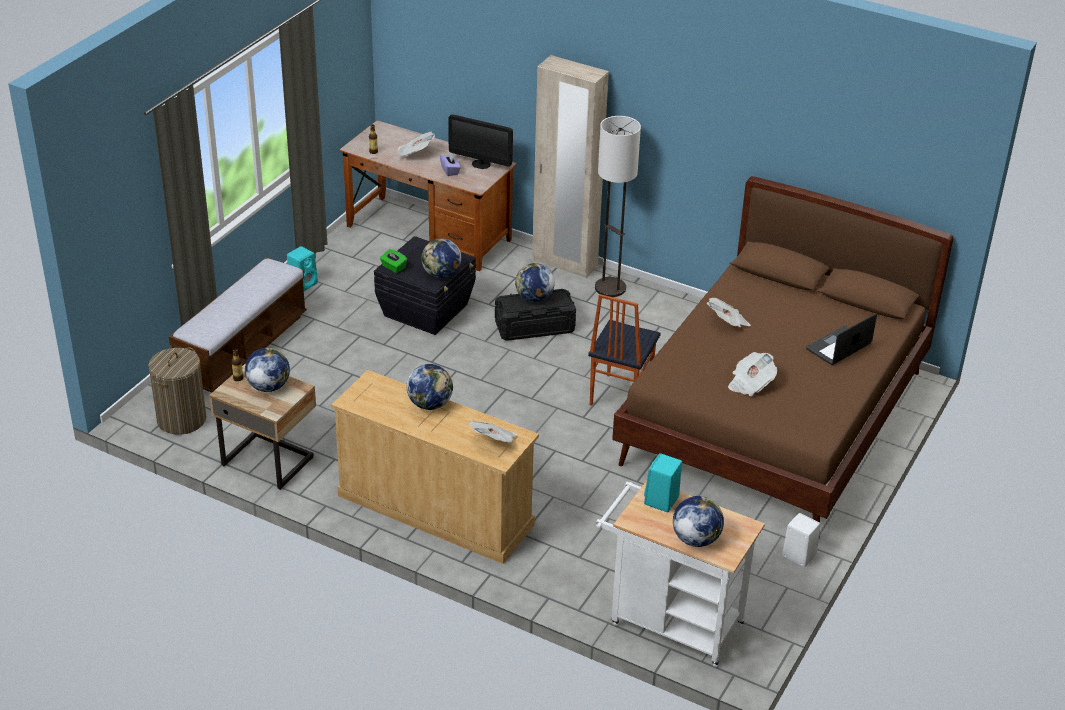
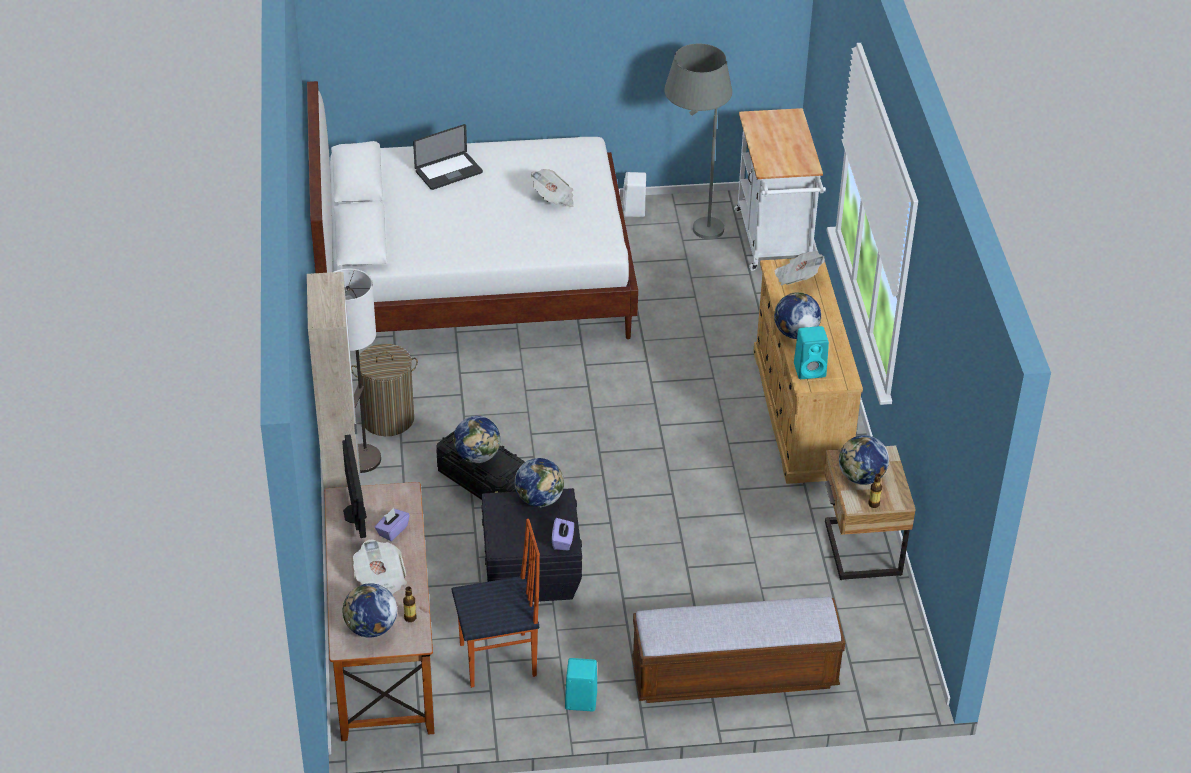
camera: 125 degrees left, 5 degrees up
laundry basket [148,348,206,435] -> laundry basket moved to [351,344,418,436]
green tissue box [380,249,407,273] -> purple tissue box [552,518,574,550]
chair [588,294,661,406] -> chair moved to [451,519,540,688]
brown bed [612,176,953,535] -> white bed [307,81,638,339]
turquoise speaker [644,453,682,512] -> turquoise speaker moved to [794,326,829,379]
globe [673,496,724,547] -> globe moved to [343,583,397,638]
newspaper [707,298,751,327] -> none
laptop [806,313,877,365] -> laptop turned 45 degrees counterclockwise [413,124,483,190]
none -> grey floor lamp [664,44,732,239]

